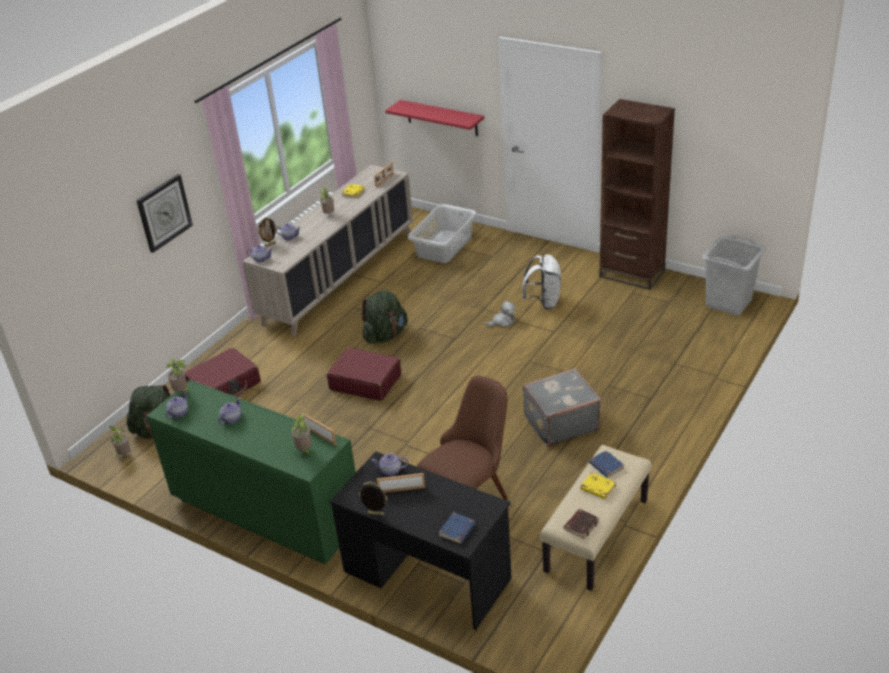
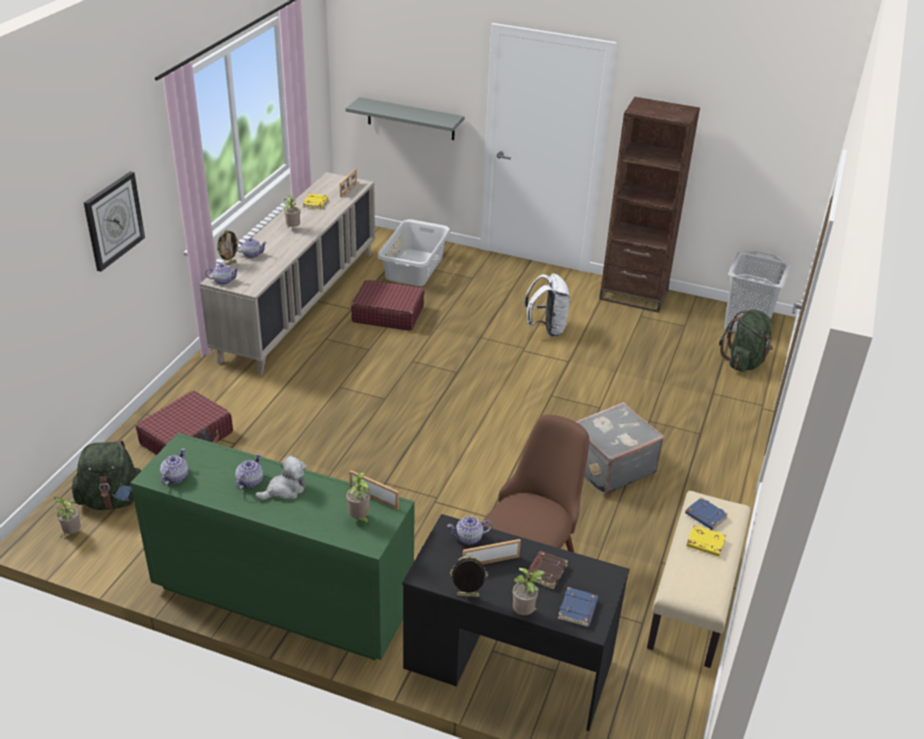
camera: 15 degrees left, 0 degrees up
potted plant [167,358,192,392] -> potted plant moved to [512,568,545,615]
red suitcase [327,347,401,401] -> red suitcase moved to [351,280,425,331]
green backpack [361,290,408,344] -> green backpack moved to [719,309,773,372]
red shelf [385,100,484,136] -> grey shelf [346,97,464,140]
plush toy [486,301,516,327] -> plush toy moved to [255,455,306,500]
brown book [563,509,599,539] -> brown book moved to [525,551,568,590]

